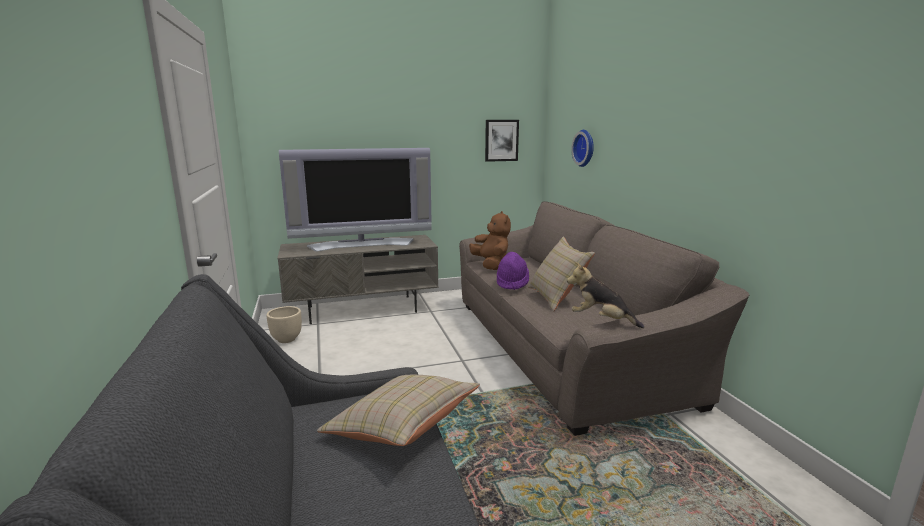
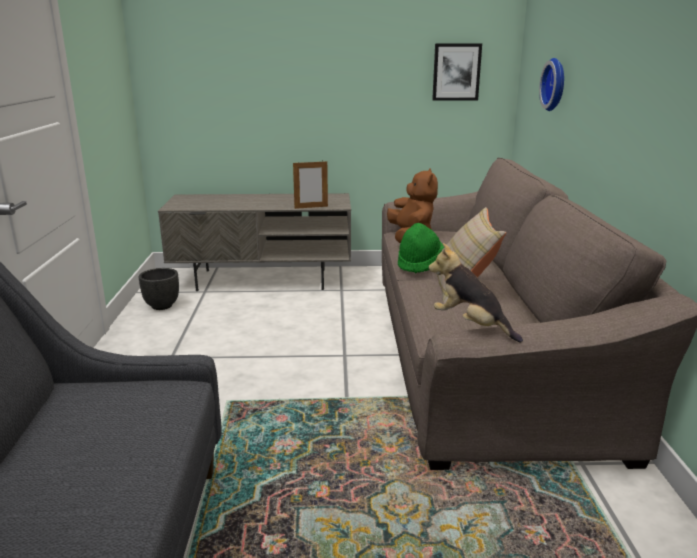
camera: 15 degrees right, 5 degrees up
beige planter [266,306,302,343] -> black planter [139,268,179,310]
television [279,148,432,252] -> none
beige pillow [317,375,480,446] -> none
purple hat [497,252,529,290] -> green hat [398,223,444,273]
none -> picture frame [293,161,328,209]

